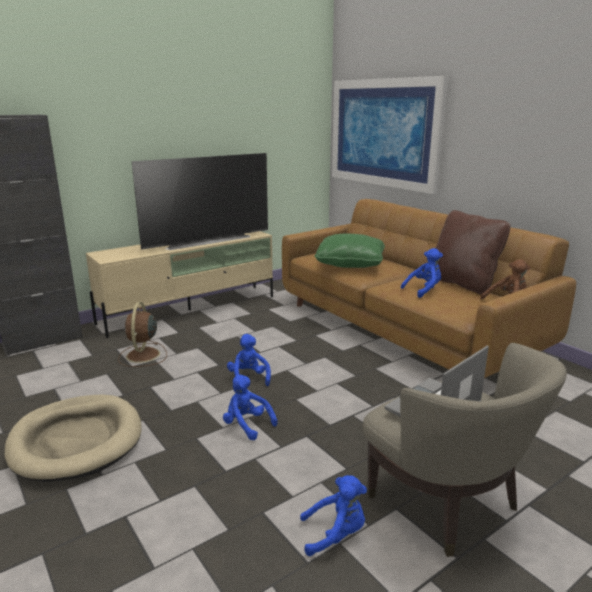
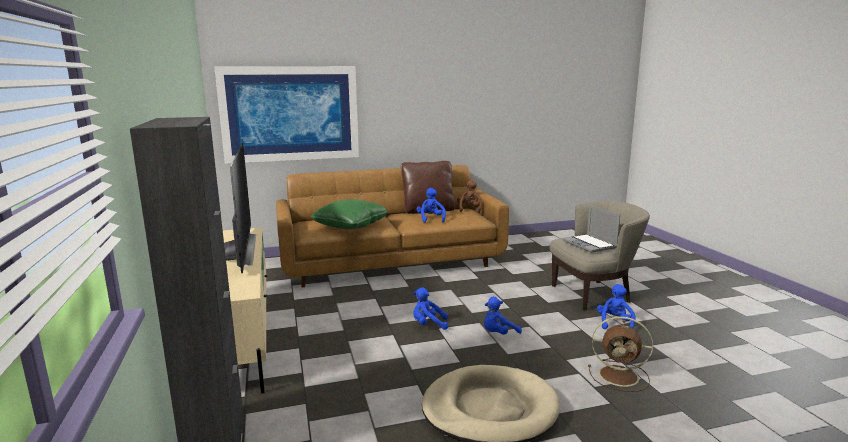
camera: 70 degrees left, 5 degrees down
brown fan [118,302,167,367] -> brown fan moved to [588,316,653,392]

